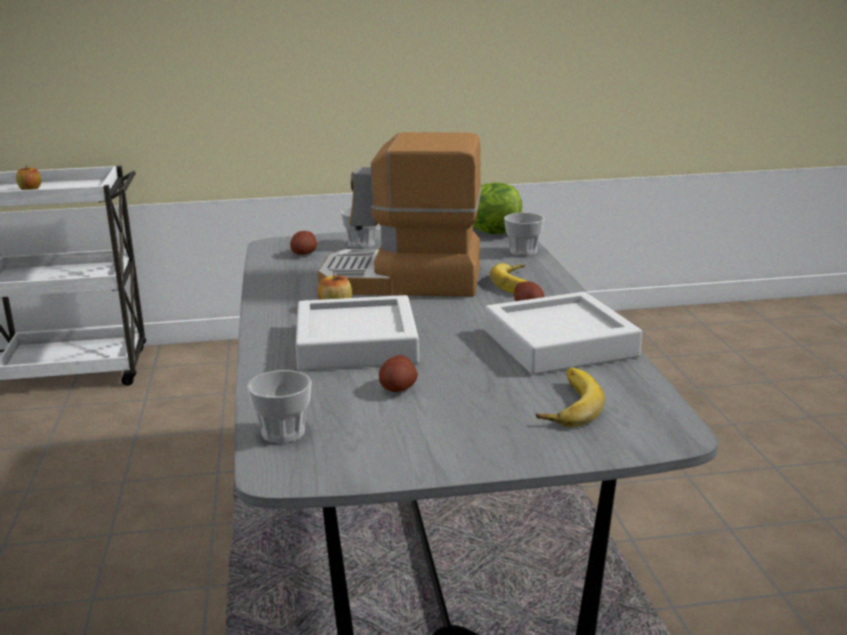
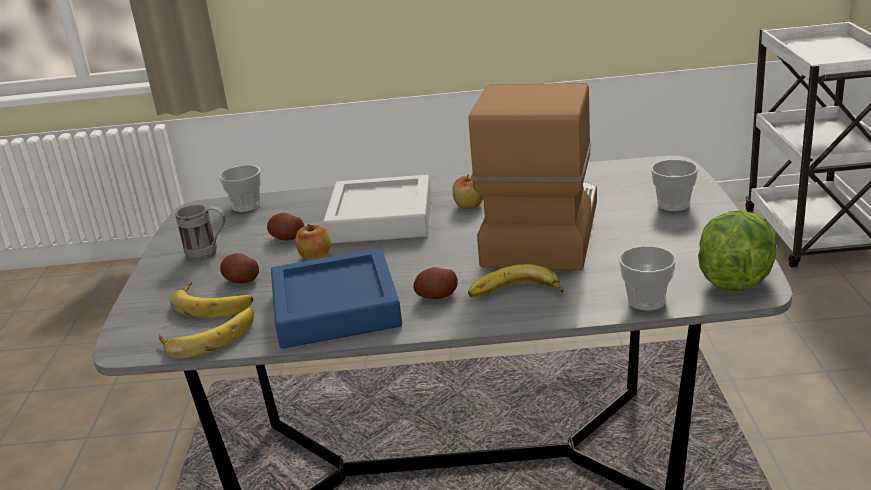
camera: 100 degrees right, 5 degrees up
apple [16,165,41,190] -> apple moved to [295,224,330,261]
potato [290,231,317,255] -> potato moved to [220,253,259,284]
grey tray [485,292,642,375] -> blue tray [271,248,402,349]
none -> banana [159,308,254,358]
none -> grey mug [175,205,226,261]

